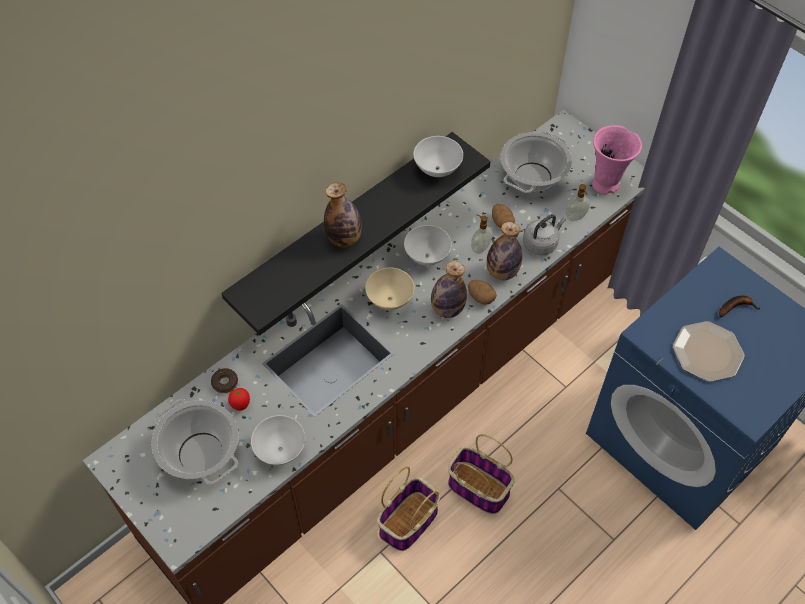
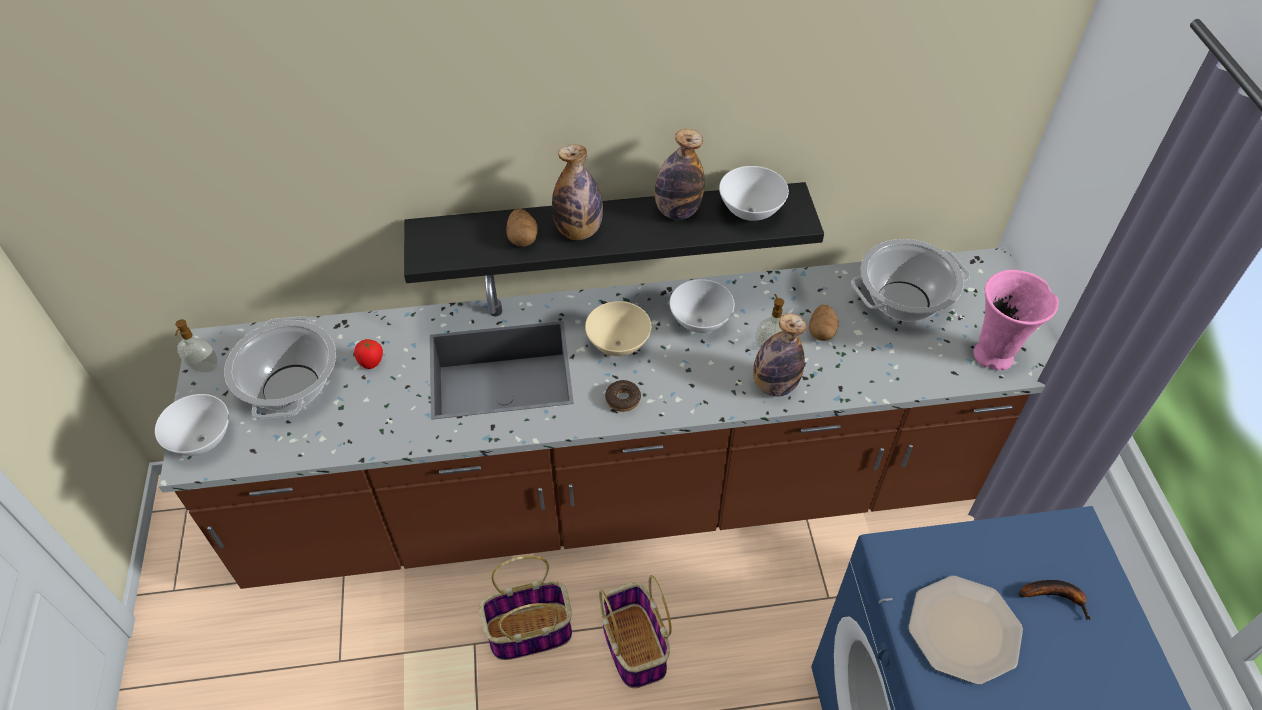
camera: 35 degrees right, 5 degrees down
donut [211,368,238,393] -> donut moved to [605,380,641,412]
white bowl [251,415,305,465] -> white bowl moved to [155,394,229,456]
bottle [431,261,467,318] -> bottle moved to [655,129,705,220]
potato [468,280,497,305] -> potato moved to [506,209,538,247]
grey kettle [523,214,566,255] -> none
soap dispenser [566,184,590,221] -> soap dispenser moved to [175,319,217,372]

